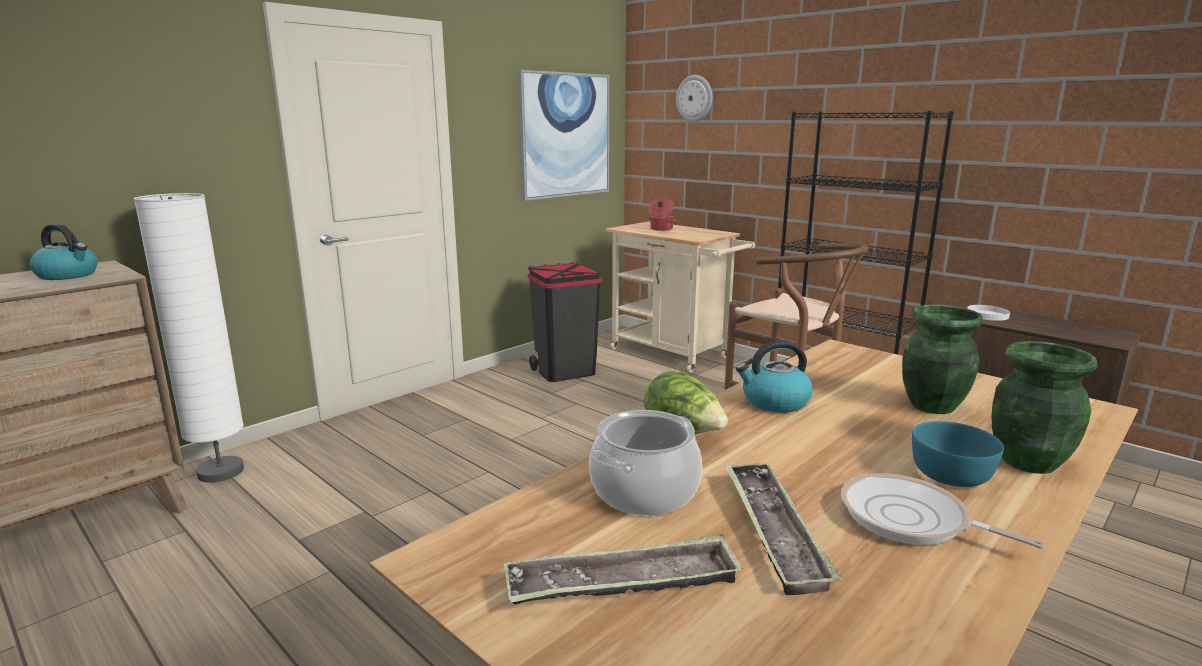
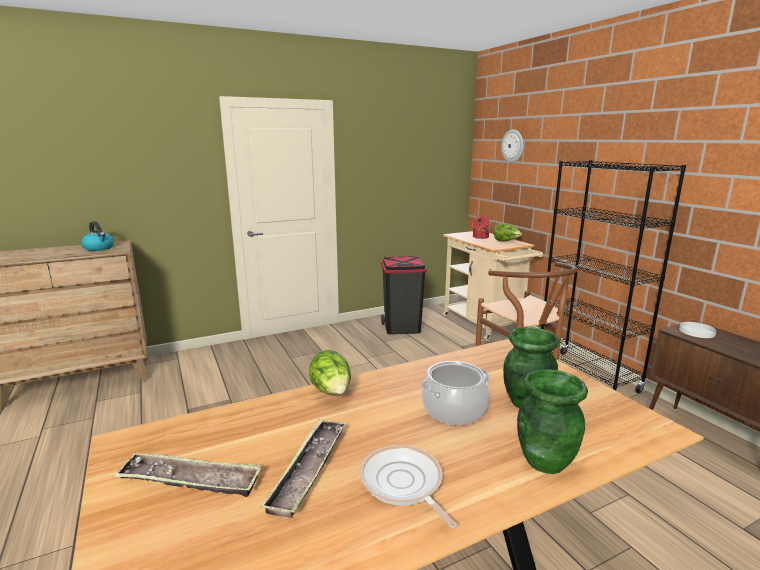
camera: 20 degrees right, 0 degrees up
white floor lamp [134,193,244,483] -> none
picture [517,70,609,201] -> none
cooking pot [589,410,702,515] -> cooking pot moved to [421,361,489,425]
kettle [736,340,813,413] -> none
turquoise bowl [912,421,1004,487] -> none
none -> lettuce [494,223,522,242]

